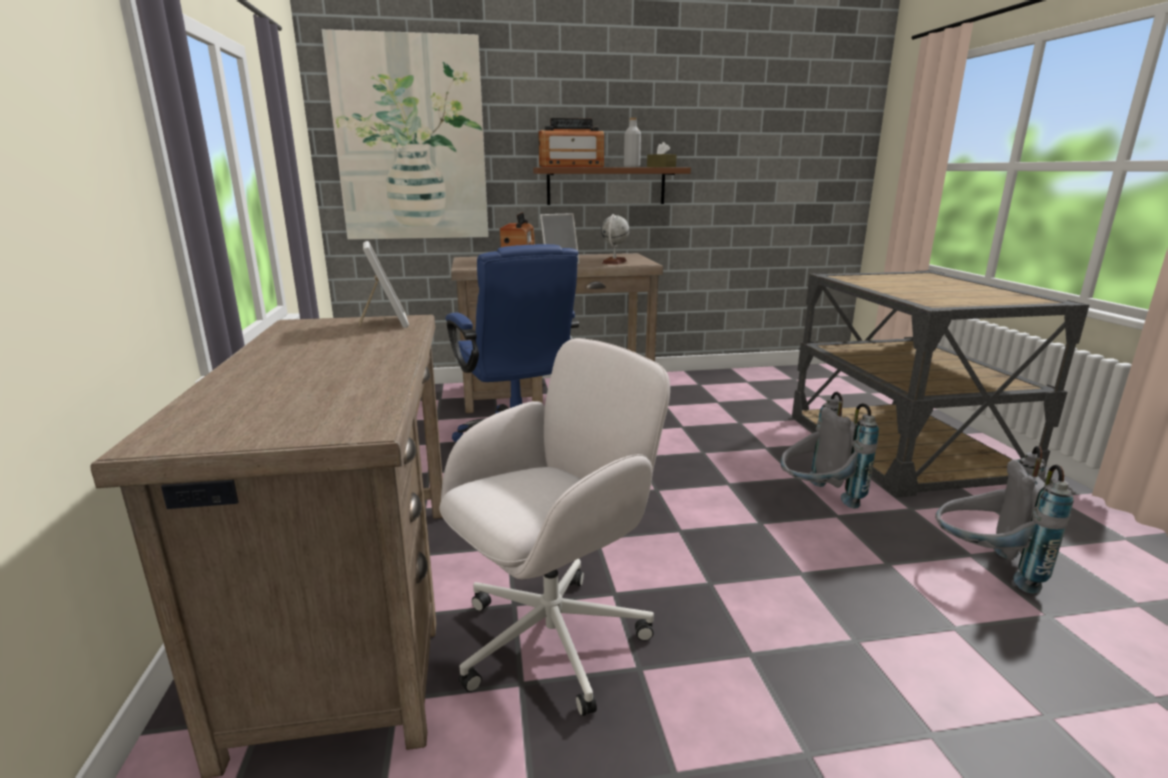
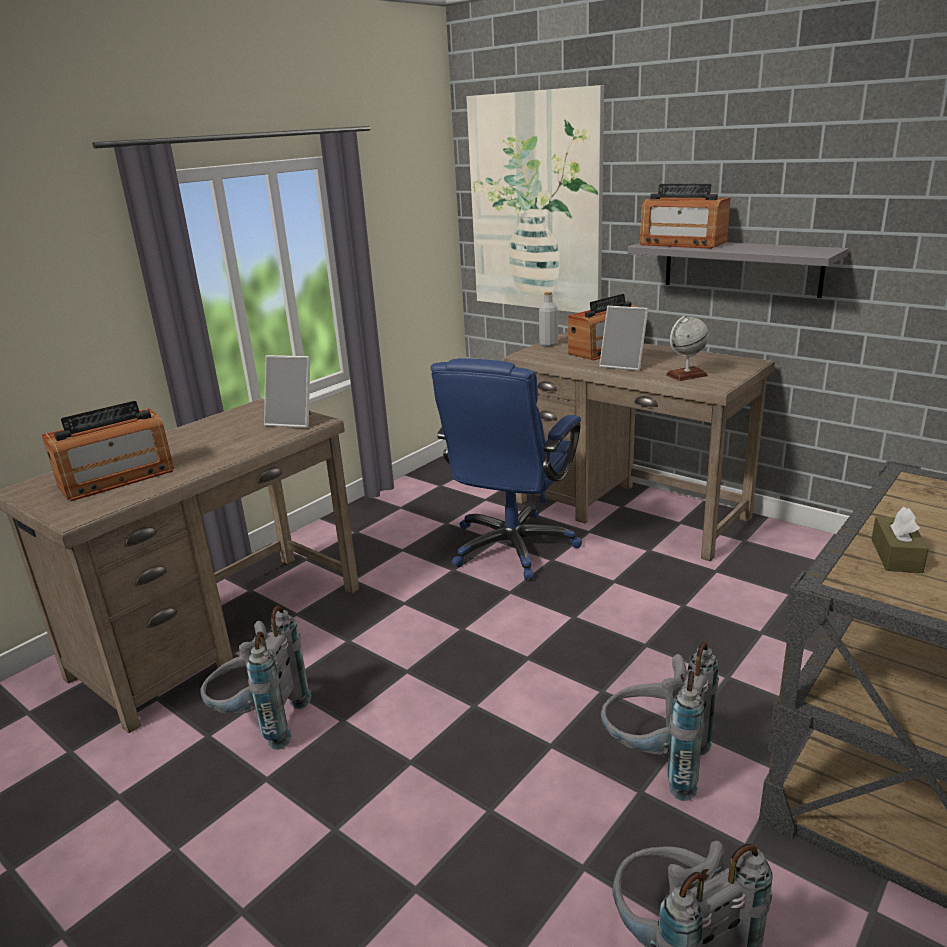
camera: 50 degrees right, 5 degrees up
picture frame [359,241,409,328] -> picture frame turned 75 degrees clockwise [264,355,312,428]
white office chair [439,338,670,716] -> grey backpack [200,606,312,750]
brown shelf [533,168,691,205] -> grey shelf [627,242,848,298]
grey bottle [624,118,641,167] -> grey bottle moved to [539,292,558,347]
brown tissue box [647,142,677,167] -> brown tissue box moved to [872,507,929,573]
none -> radio [42,401,174,501]

